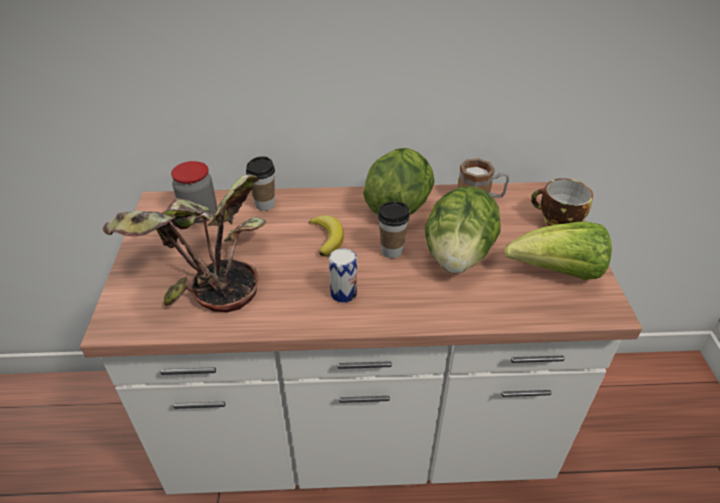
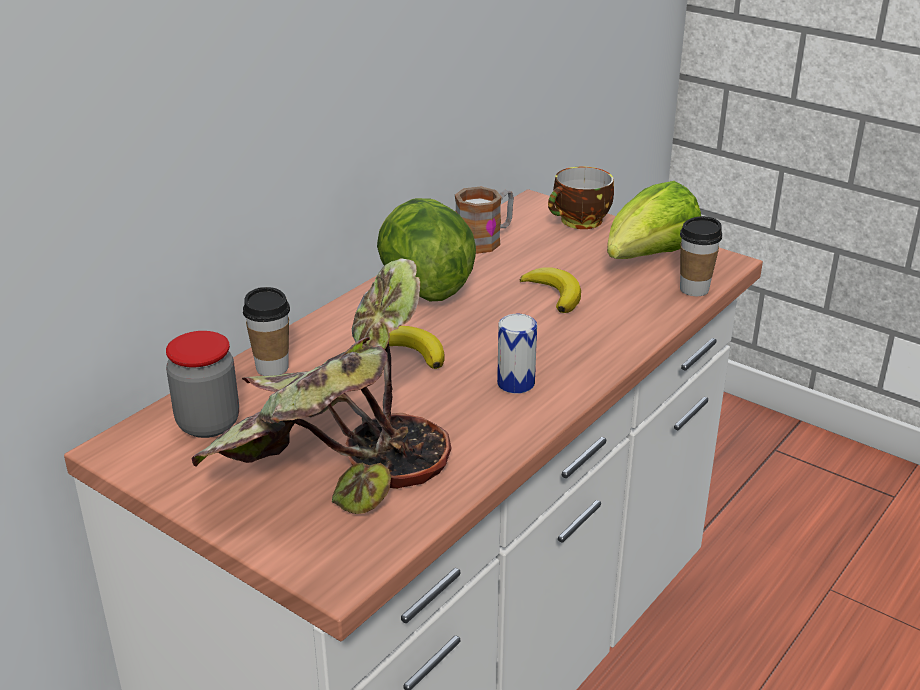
camera: 50 degrees left, 10 degrees down
cup [378,201,410,258] -> cup moved to [680,216,722,296]
lettuce [425,186,501,273] -> banana [520,268,581,313]

